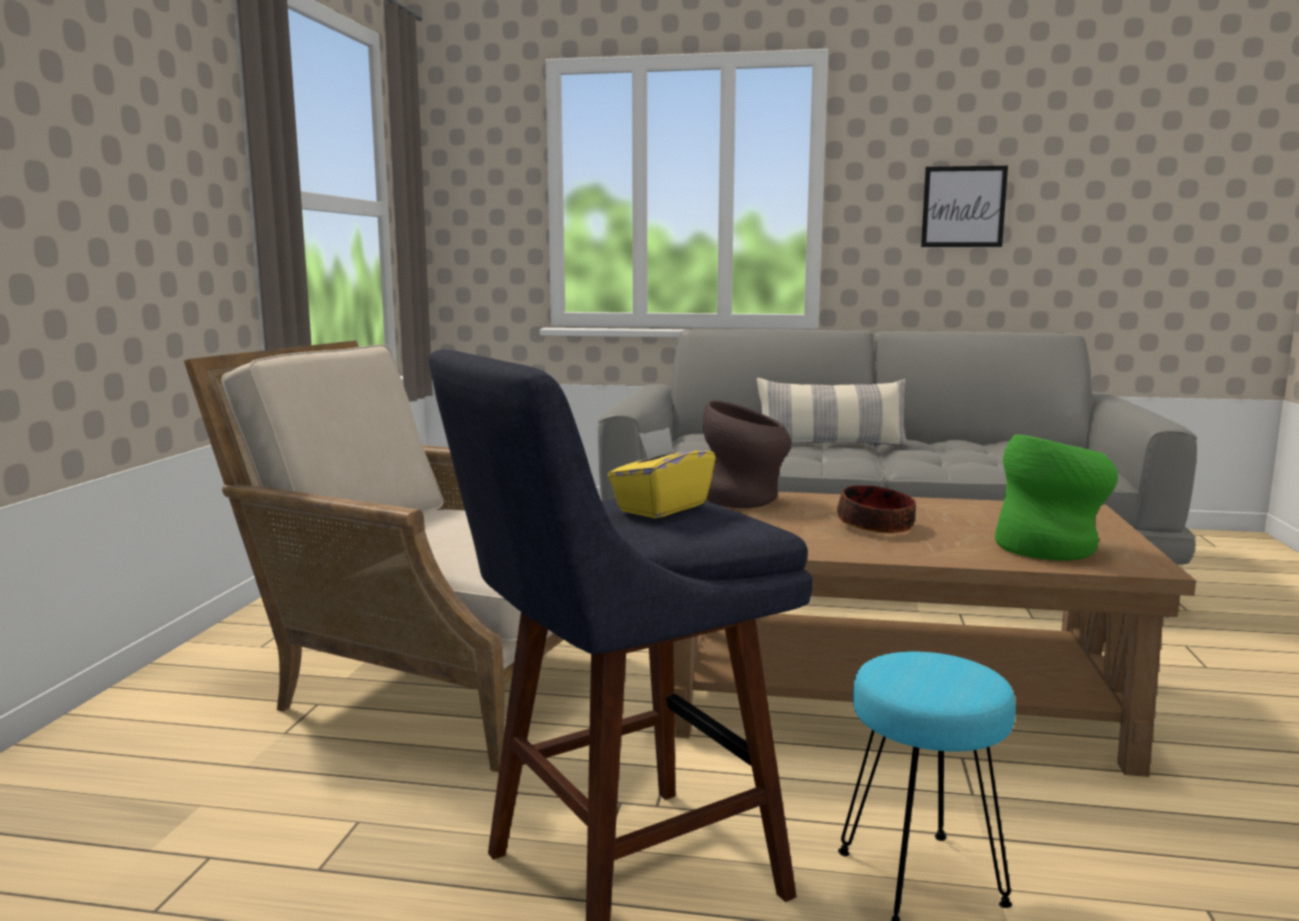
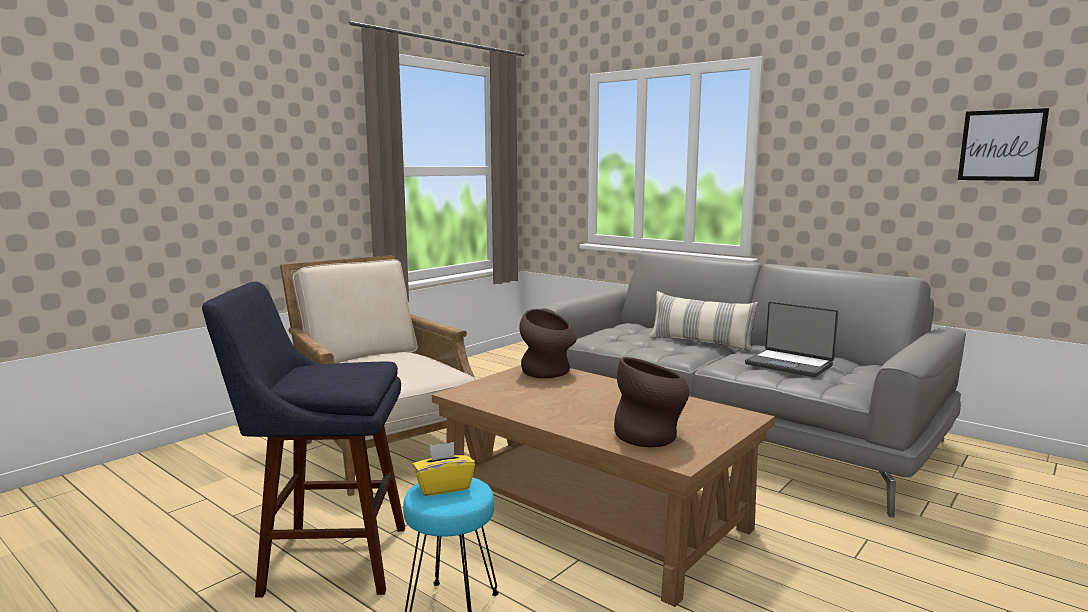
camera: 30 degrees right, 0 degrees up
yellow tissue box [608,428,716,518] -> yellow tissue box moved to [412,442,475,496]
bowl [837,485,916,533] -> none
picture [921,166,1008,247] -> picture moved to [958,108,1049,181]
green vase [995,435,1118,561] -> brown vase [614,357,689,447]
none -> laptop [745,301,838,377]

